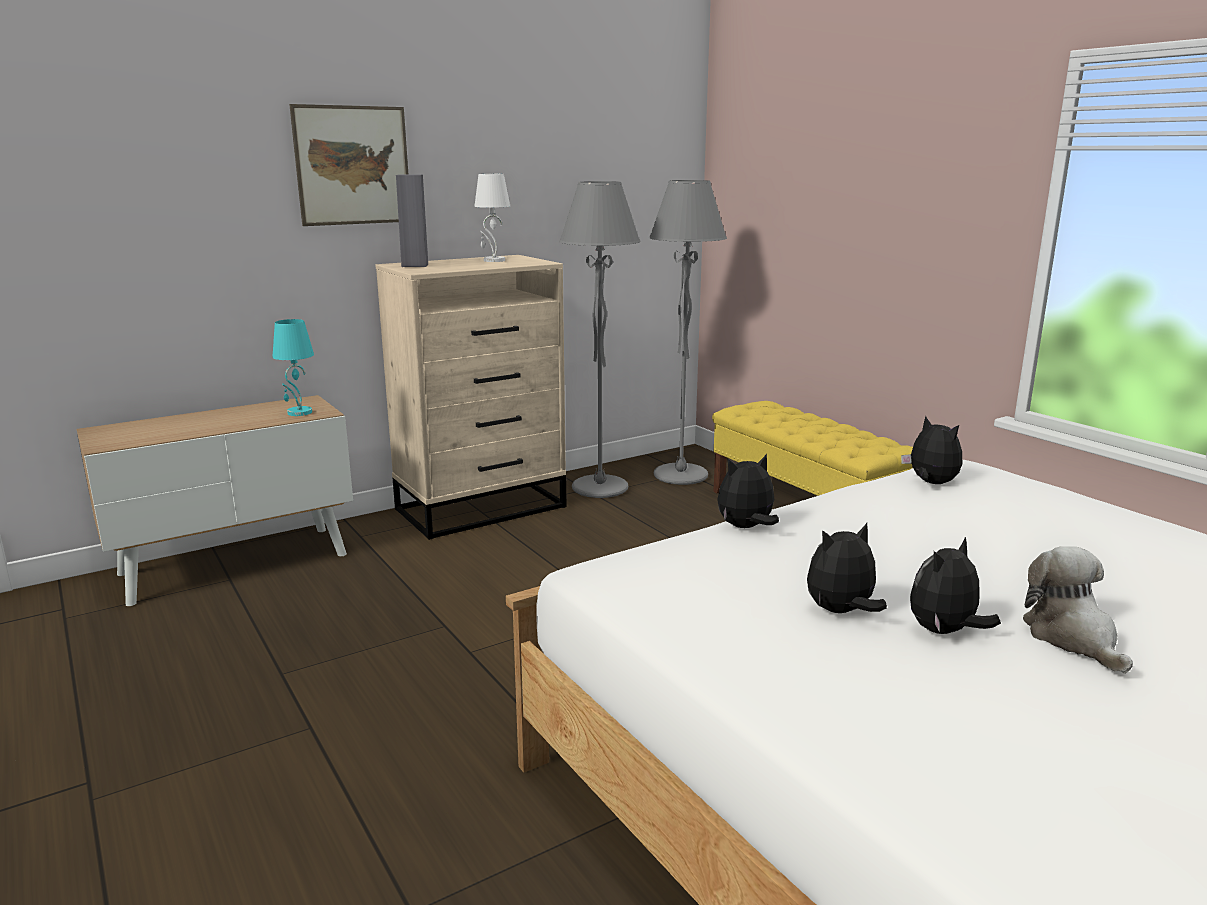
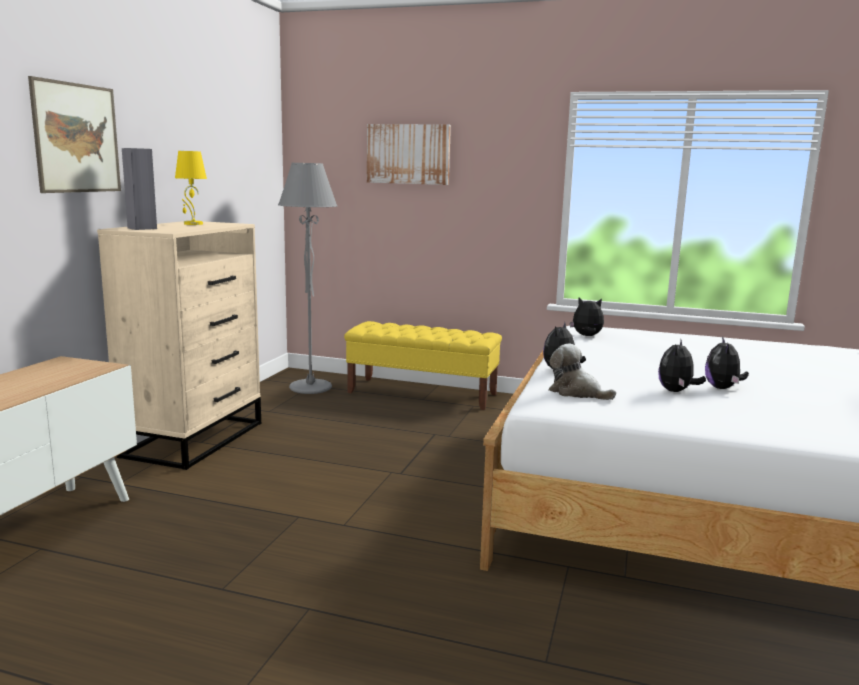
camera: 40 degrees left, 5 degrees down
turquoise table lamp [272,319,314,416] -> none
white table lamp [474,174,510,262] -> yellow table lamp [175,151,207,225]
grey floor lamp [559,181,641,498] -> none
plush toy [1023,546,1133,674] -> plush toy moved to [549,343,616,400]
none -> picture [367,124,451,185]

